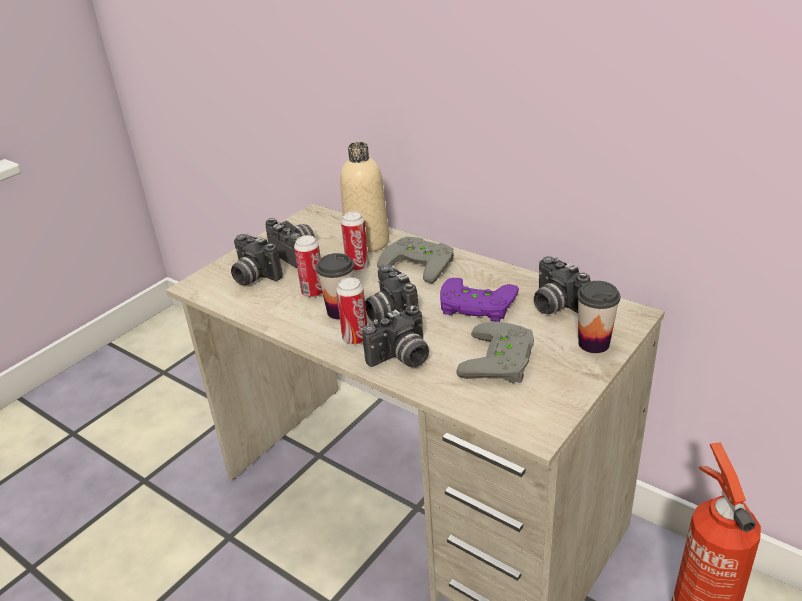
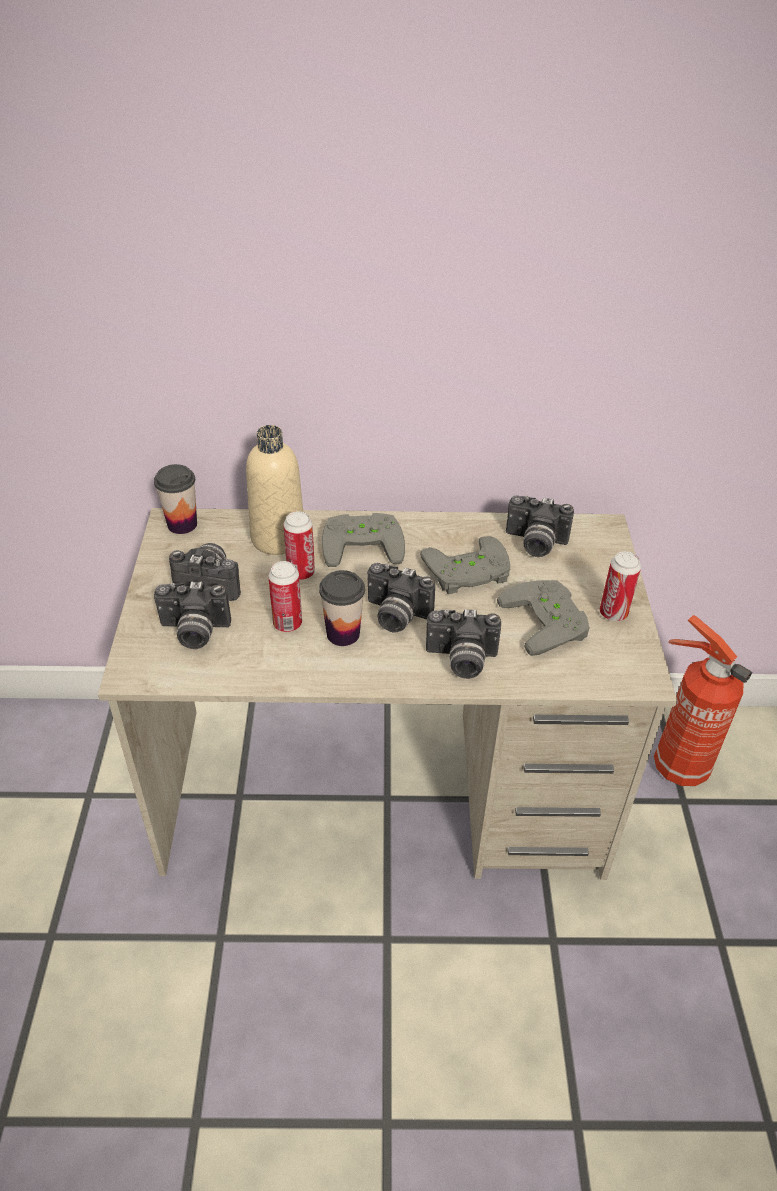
camera: 40 degrees left, 10 degrees up
can [336,277,367,345] -> can moved to [600,551,641,621]
camera [362,305,429,367] -> camera turned 75 degrees clockwise [426,609,501,679]
purple game controller [440,278,519,322] -> grey game controller [420,536,510,594]
cup [577,281,620,353] -> cup moved to [154,464,197,534]

